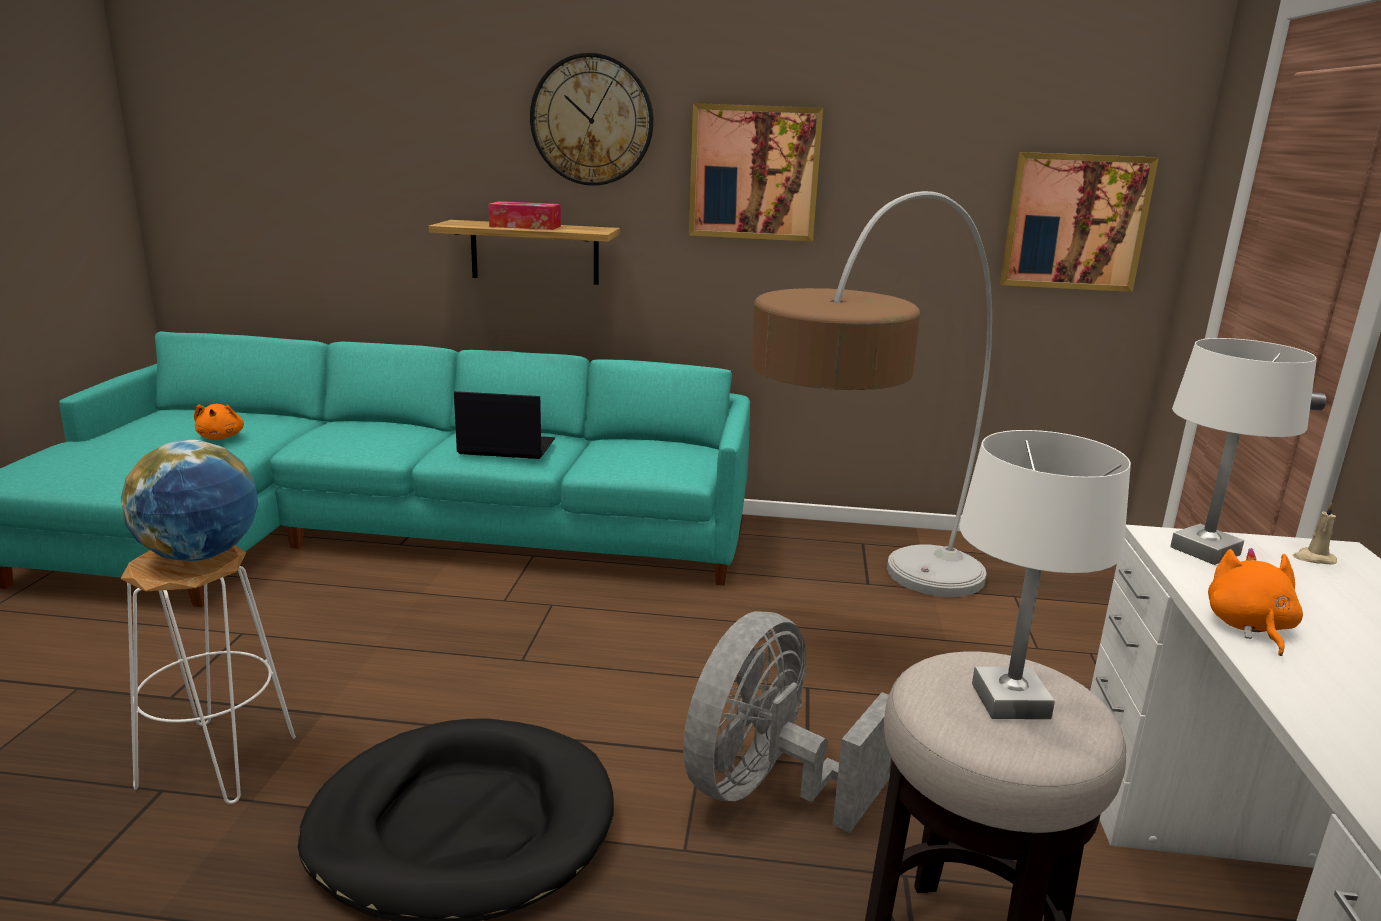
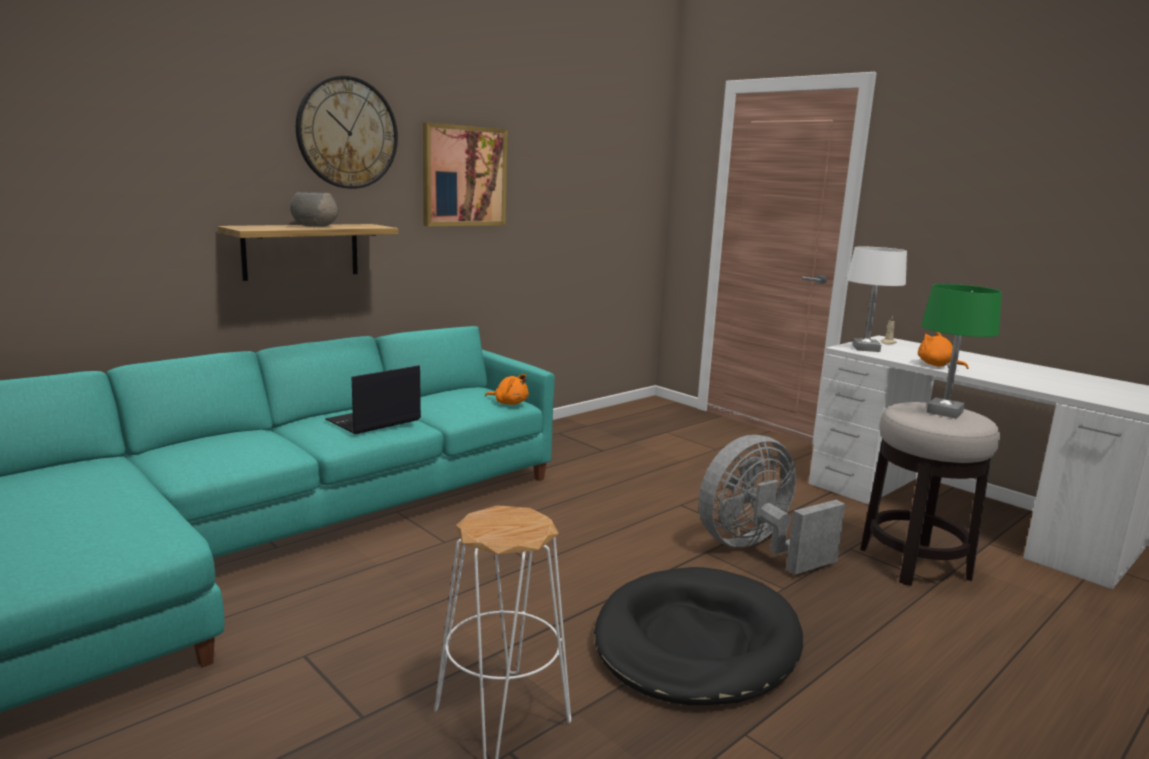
camera: 50 degrees left, 5 degrees down
globe [121,440,258,561] -> none
orange plush toy [194,404,244,439] -> orange plush toy moved to [485,374,529,405]
tissue box [488,201,561,230] -> grey bowl [290,192,338,227]
grey fan [683,611,891,833] -> grey fan turned 75 degrees clockwise [699,435,845,575]
floor lamp [751,191,992,597] -> none
white table lamp [960,430,1131,719] -> green table lamp [921,284,1002,419]
picture [1000,152,1159,292] -> none

